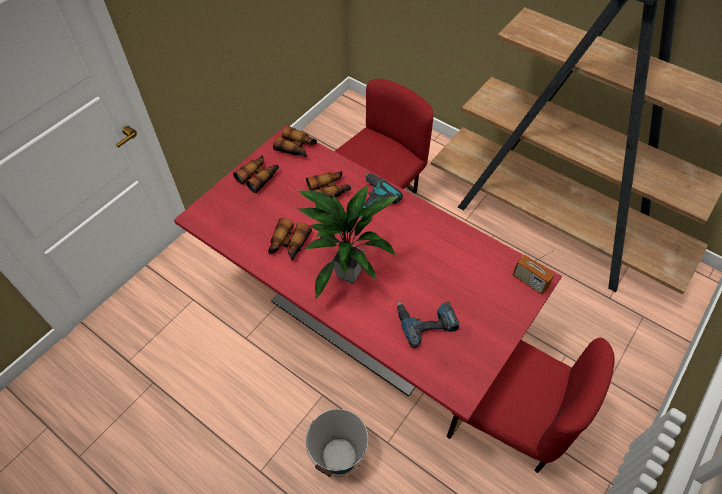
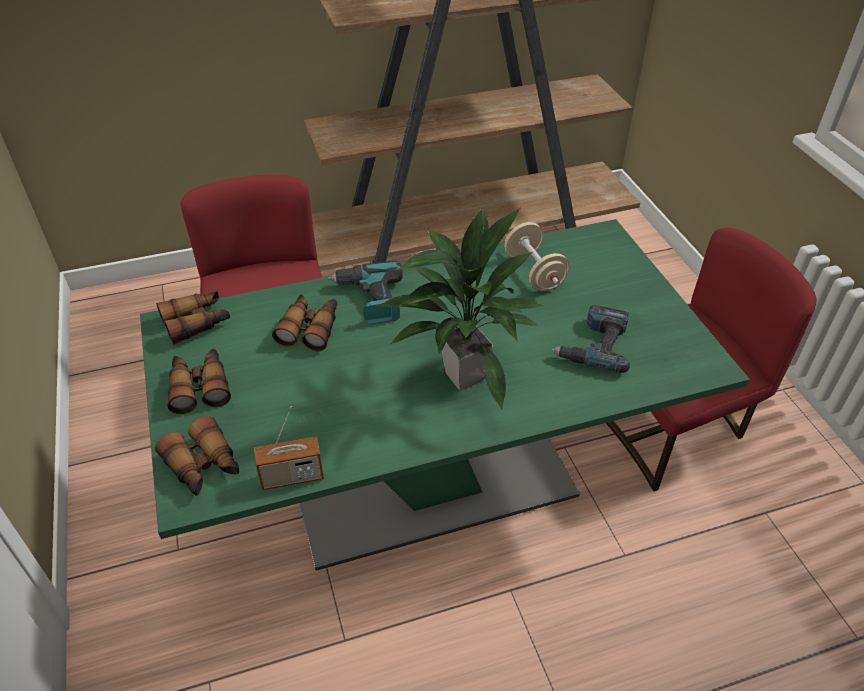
camera: 55 degrees left, 10 degrees down
red dining table [174,125,562,422] -> green dining table [140,219,750,571]
binoculars [268,218,312,260] -> binoculars moved to [155,416,239,496]
bucket [306,409,368,477] -> none
radio [513,251,555,294] -> radio moved to [254,406,324,490]
none -> beige dumbbell [504,222,570,291]

